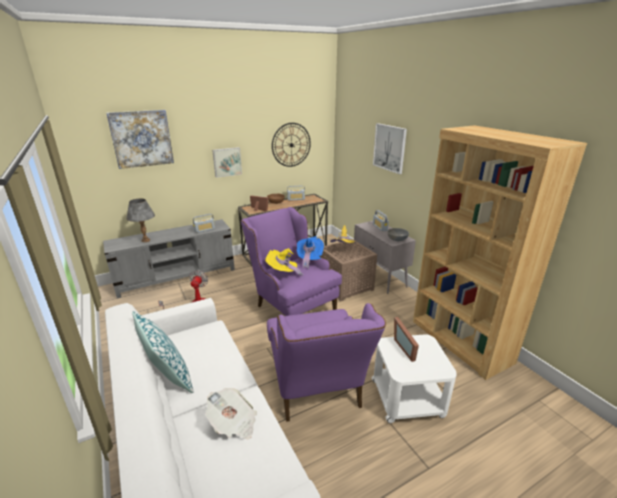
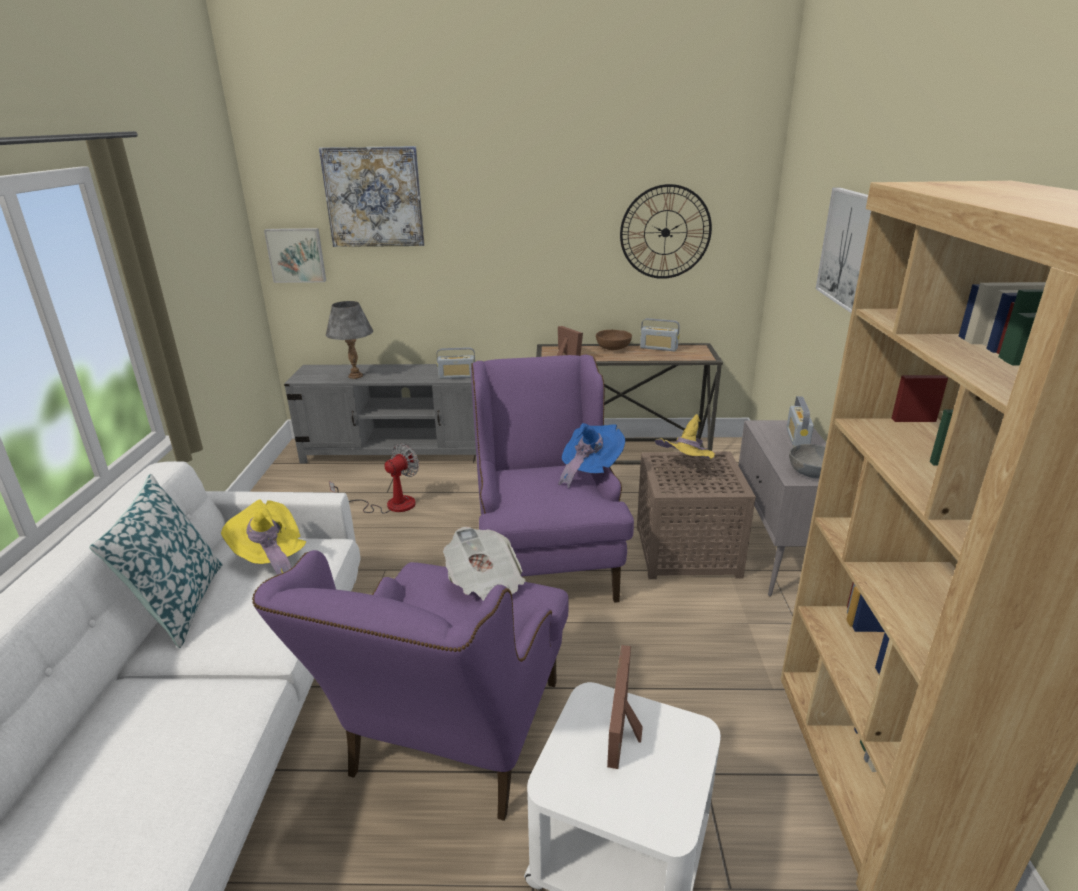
camera: 30 degrees right, 0 degrees up
newspaper [205,388,257,440] -> newspaper moved to [443,526,525,601]
picture [212,147,242,178] -> picture moved to [264,228,326,283]
yellow hat [265,248,303,275] -> yellow hat moved to [221,499,306,575]

